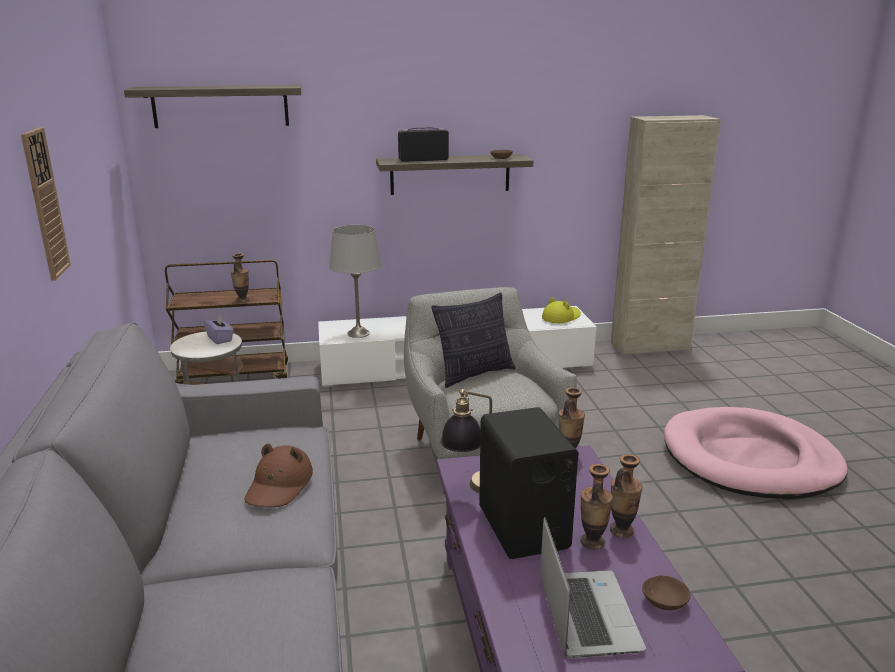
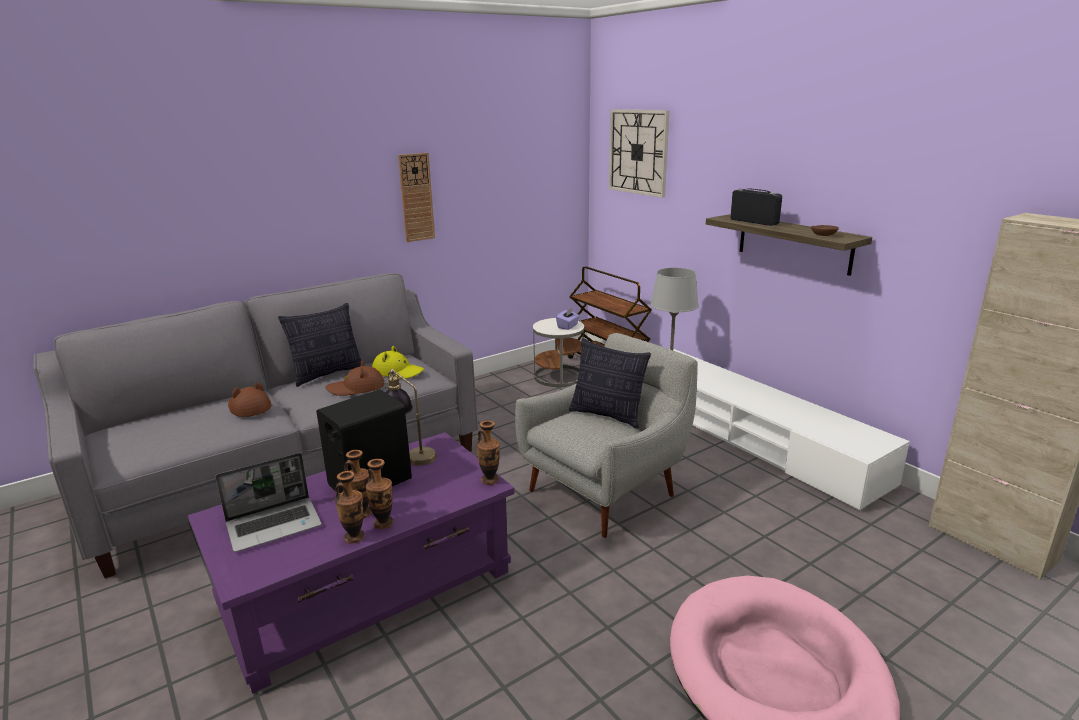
camera: 65 degrees right, 0 degrees up
shelf [124,85,301,128] -> wall clock [609,109,669,198]
vase [231,254,249,303] -> vase moved to [335,471,365,544]
yellow hat [542,297,581,323] -> yellow hat moved to [372,346,424,379]
brown bowl [642,575,690,610] -> none
none -> brown hat [228,382,271,417]
none -> pillow [278,303,362,387]

